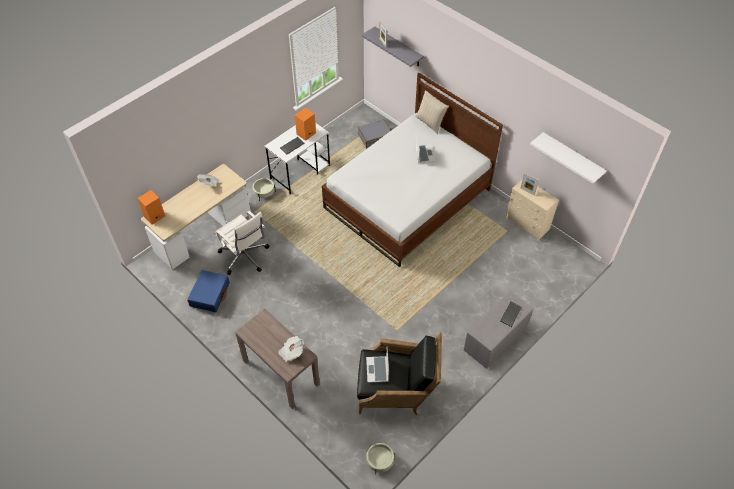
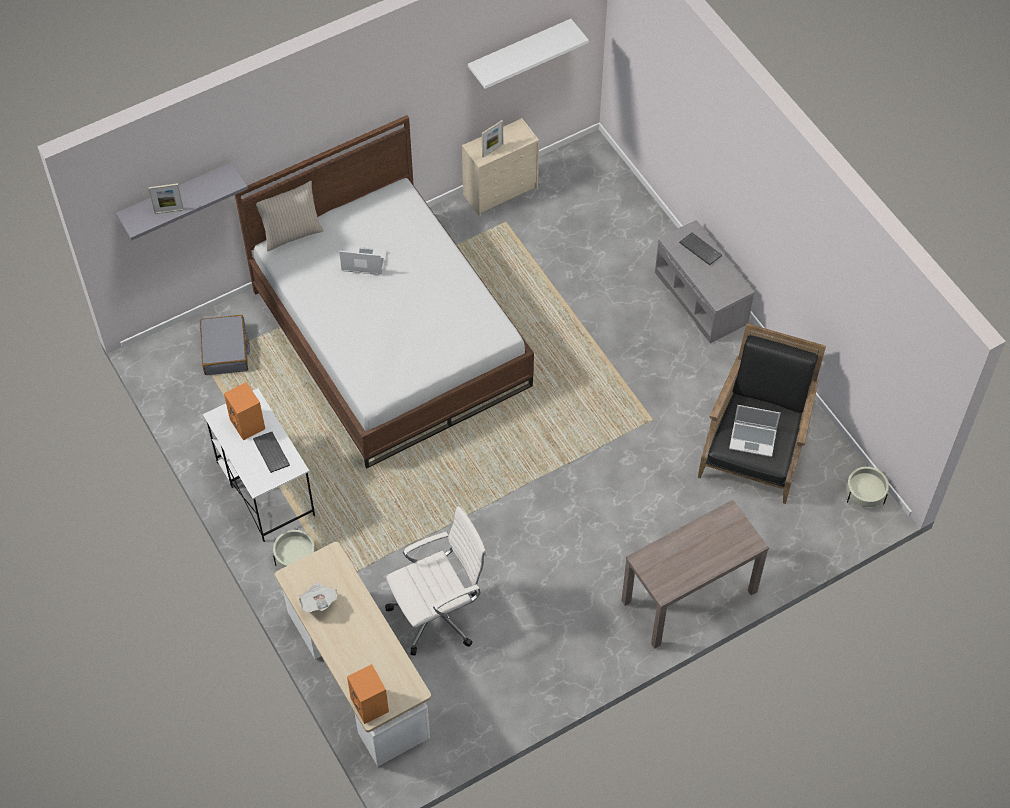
camera: 75 degrees left, 5 degrees up
blue suitcase [187,270,230,312] -> none
newspaper [278,336,304,362] -> none

